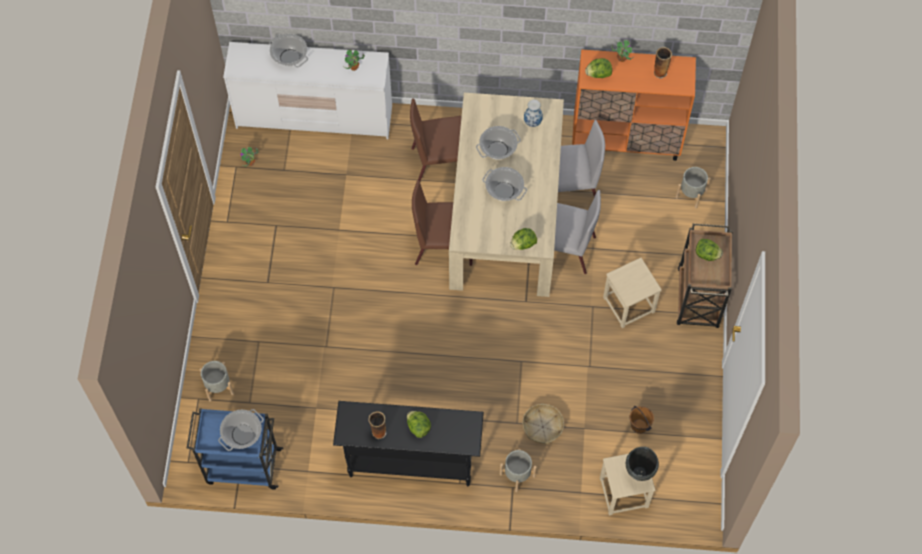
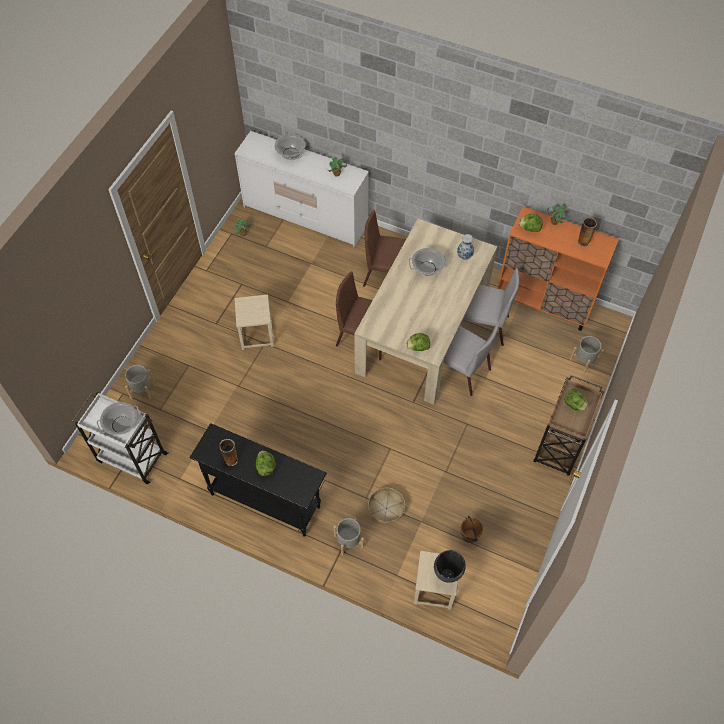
camera: 20 degrees right, 5 degrees down
blue cart [187,408,284,489] -> white cart [72,392,168,484]
cooking pot [482,167,527,201] -> none
beige stool [603,258,662,328] -> beige stool moved to [234,295,274,350]

